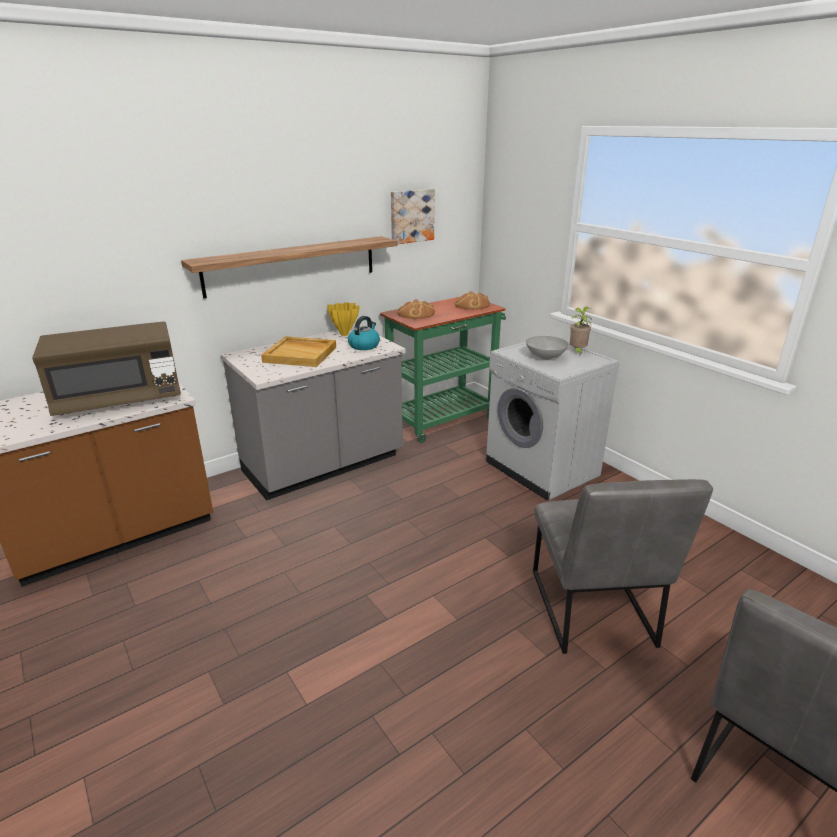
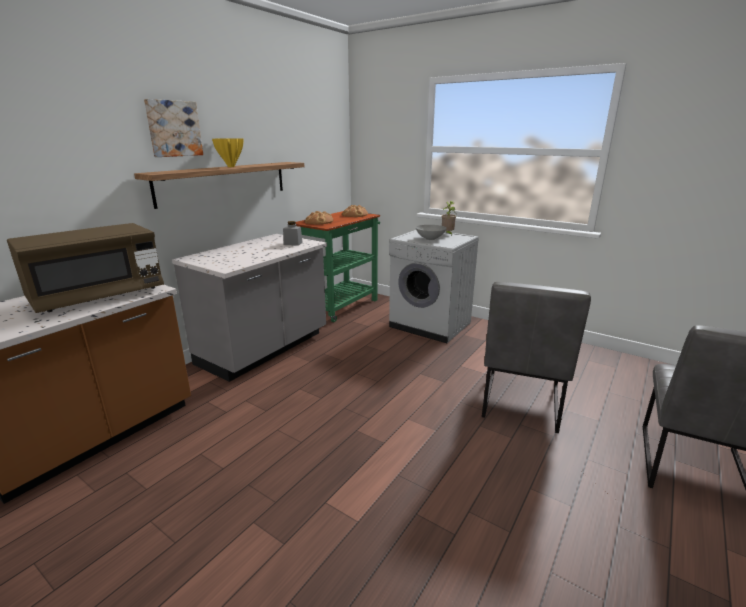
camera: 20 degrees left, 5 degrees down
beige tray [261,336,336,367] -> none
yellow vase [327,302,359,336] -> yellow vase moved to [212,138,243,167]
kettle [348,316,380,350] -> grey jar [283,221,303,246]
picture [391,189,435,244] -> picture moved to [144,99,203,157]
grey chair [533,479,713,654] -> grey chair turned 45 degrees clockwise [482,282,591,433]

